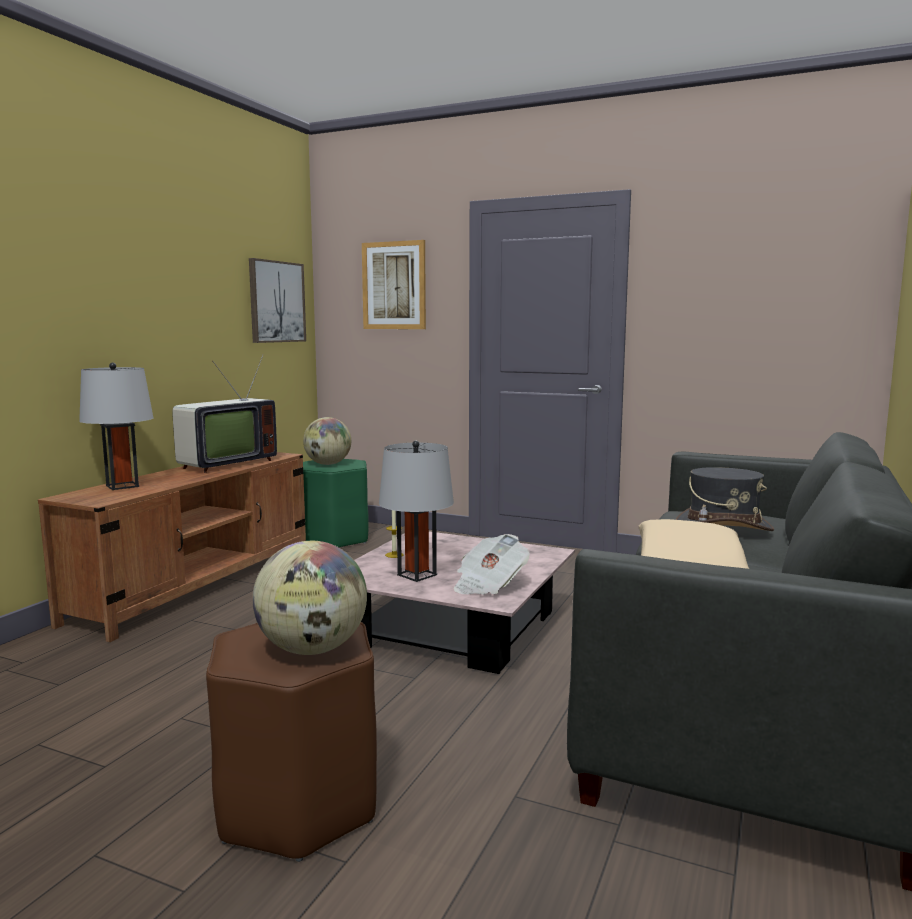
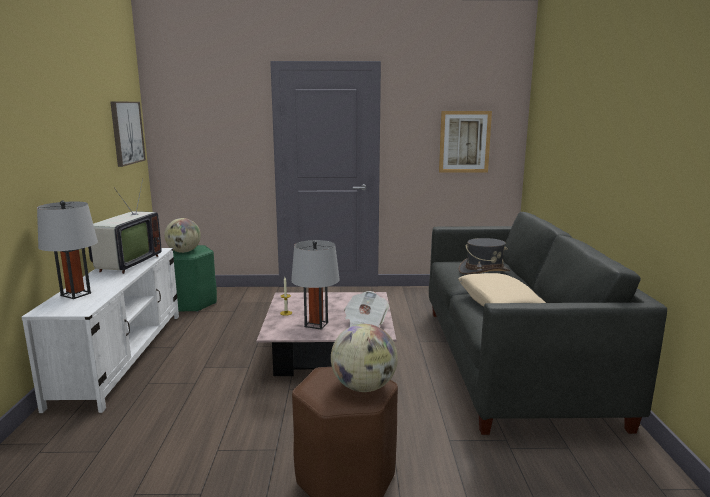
camera: 25 degrees left, 5 degrees up
brown tv stand [38,452,306,642] -> white tv stand [22,248,179,413]
picture [362,240,426,329] -> picture moved to [439,111,492,173]

